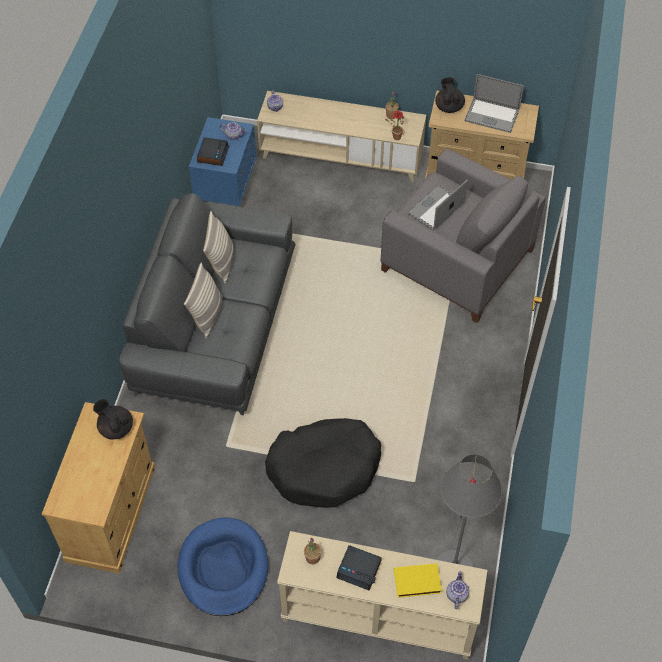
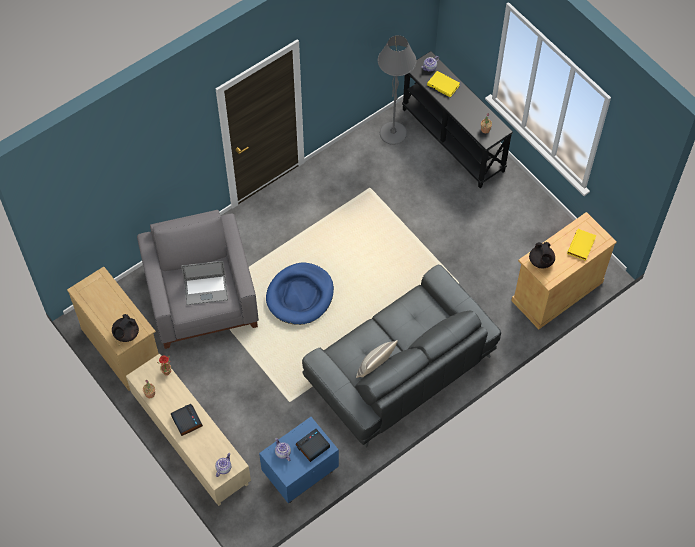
camera: 140 degrees left, 5 degrees up
blue dog bed [178,517,268,616] -> blue dog bed moved to [266,263,334,325]
pillow [184,263,223,338] -> none
black dog bed [265,418,381,508] -> none
beige console table [277,531,488,660] -> black console table [402,51,513,188]
alarm clock [336,545,382,590] -> alarm clock moved to [171,404,203,436]
laptop [464,74,524,133] -> none
none -> yellow book [567,229,596,261]

